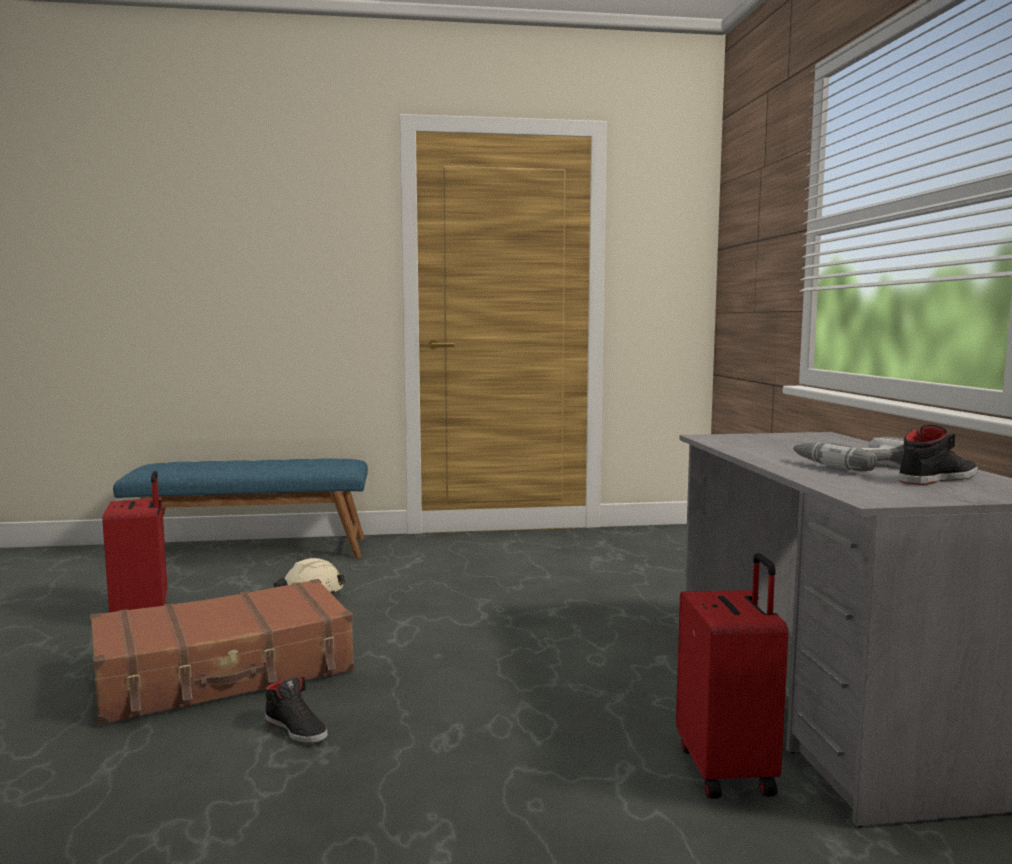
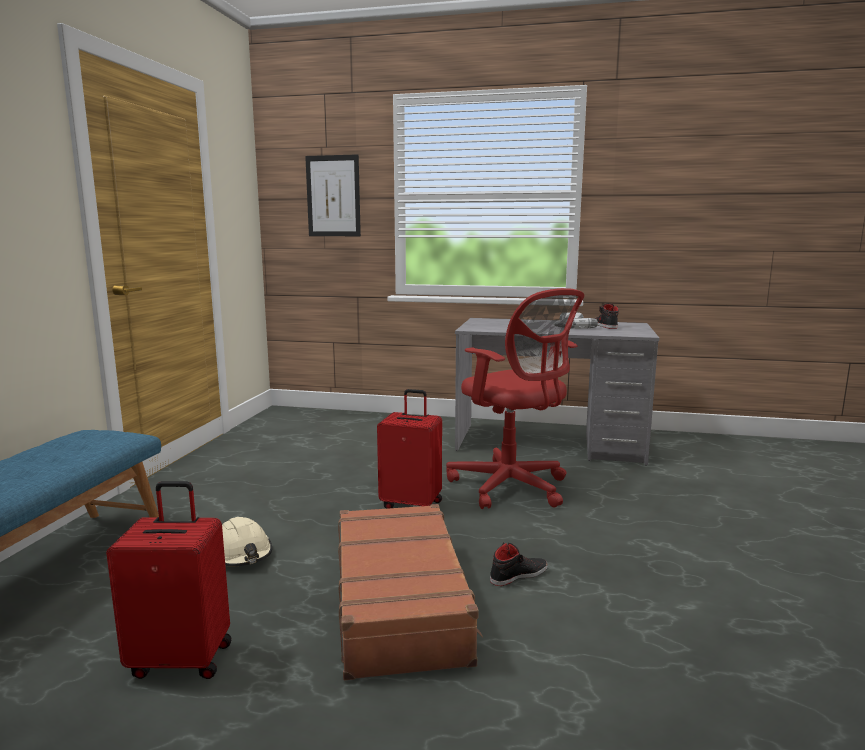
camera: 70 degrees left, 5 degrees up
red suitcase [676,553,788,799] -> red suitcase moved to [377,389,442,509]
none -> picture [305,154,361,236]
none -> red office chair [446,288,584,509]

